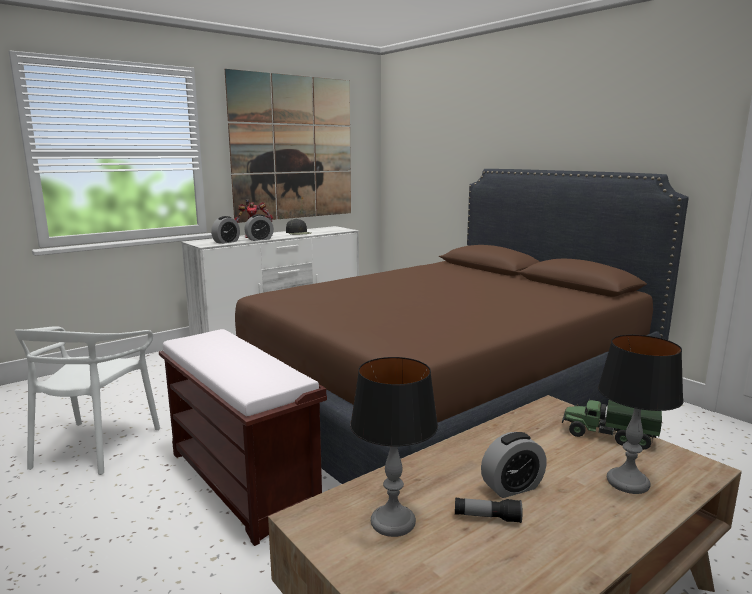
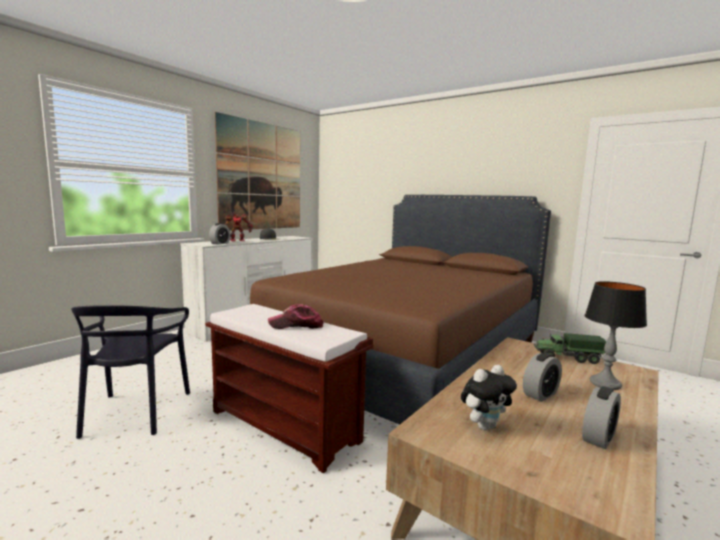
camera: 15 degrees left, 5 degrees down
white chair [14,326,160,475] -> black chair [71,305,190,439]
alarm clock [244,214,274,241] -> alarm clock moved to [582,386,621,449]
table lamp [350,357,438,537] -> plush toy [461,365,517,430]
flashlight [455,497,522,523] -> none
none -> cap [268,304,324,329]

